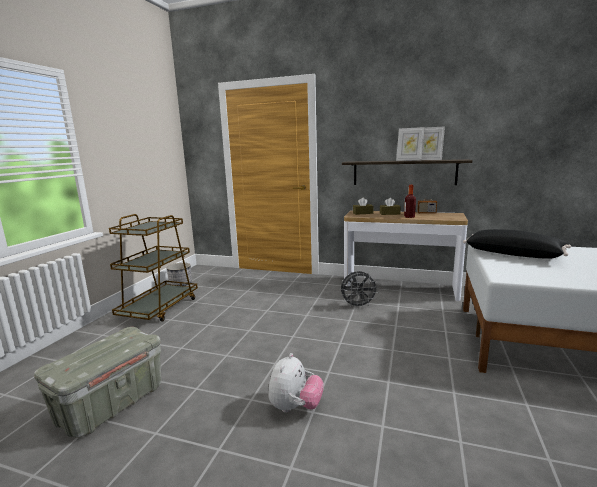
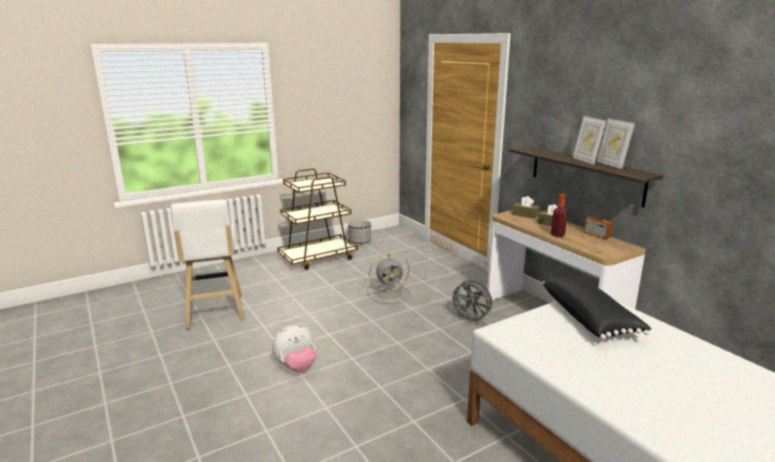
camera: 40 degrees right, 5 degrees up
grey storage box [34,327,161,438] -> white stool [171,200,245,329]
none -> grey fan [367,252,410,304]

